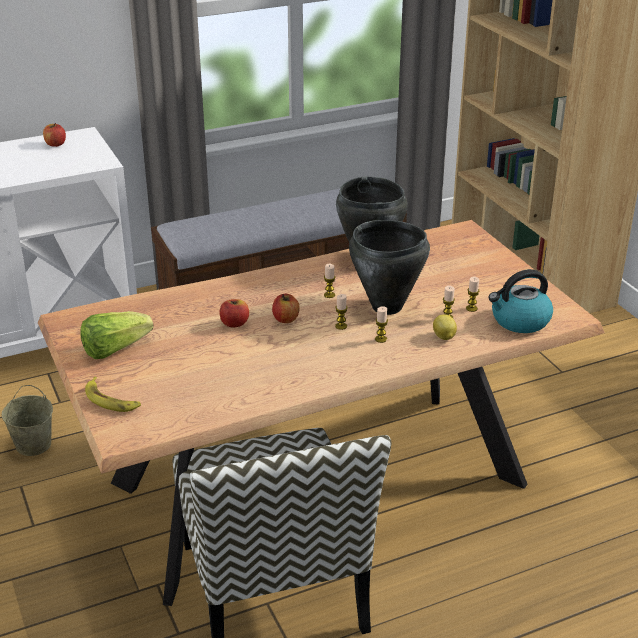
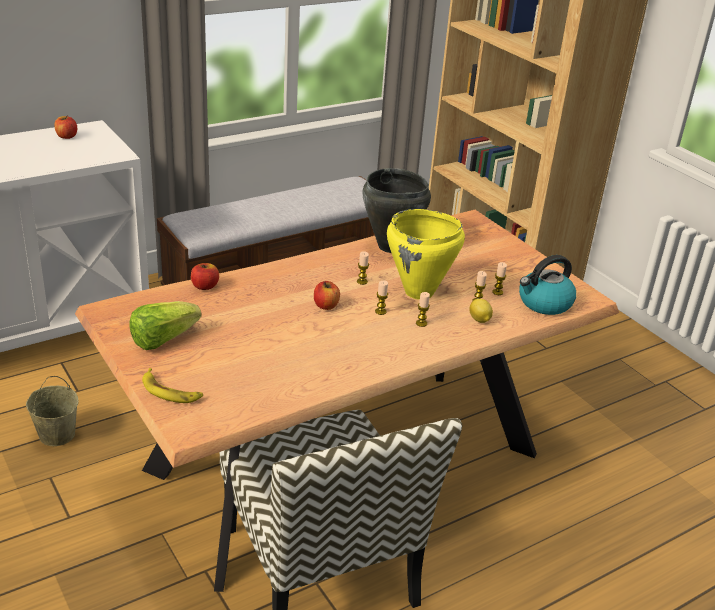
camera: 10 degrees left, 0 degrees up
apple [219,299,249,327] -> apple moved to [191,263,219,290]
black cooking pot [349,220,430,315] -> yellow cooking pot [387,209,465,300]

